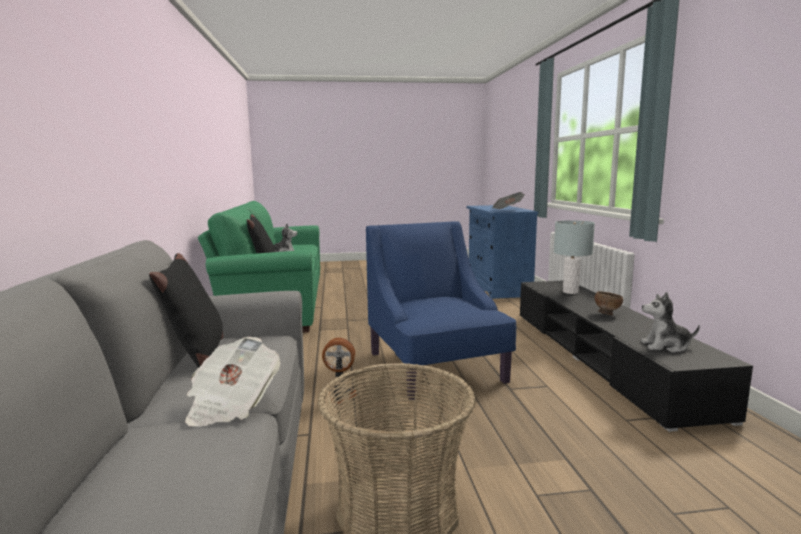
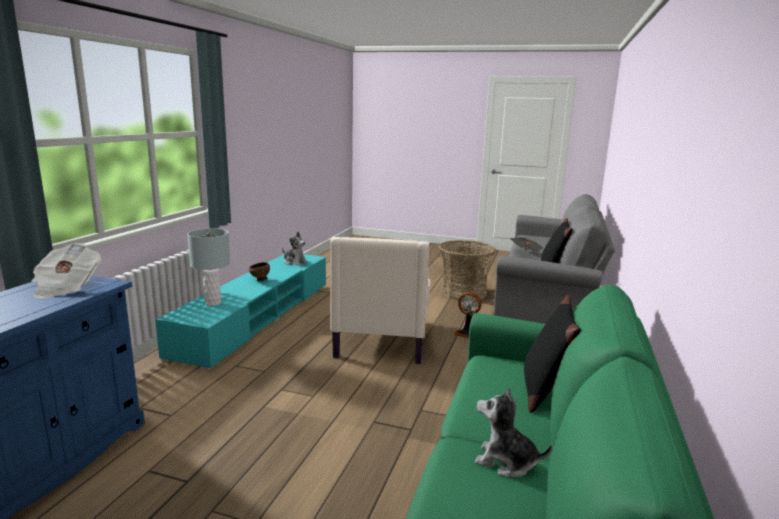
camera: 155 degrees left, 5 degrees up
blue armchair [366,221,516,400] -> beige armchair [330,237,430,364]
black tv stand [520,280,753,432] -> turquoise tv stand [155,254,326,370]

